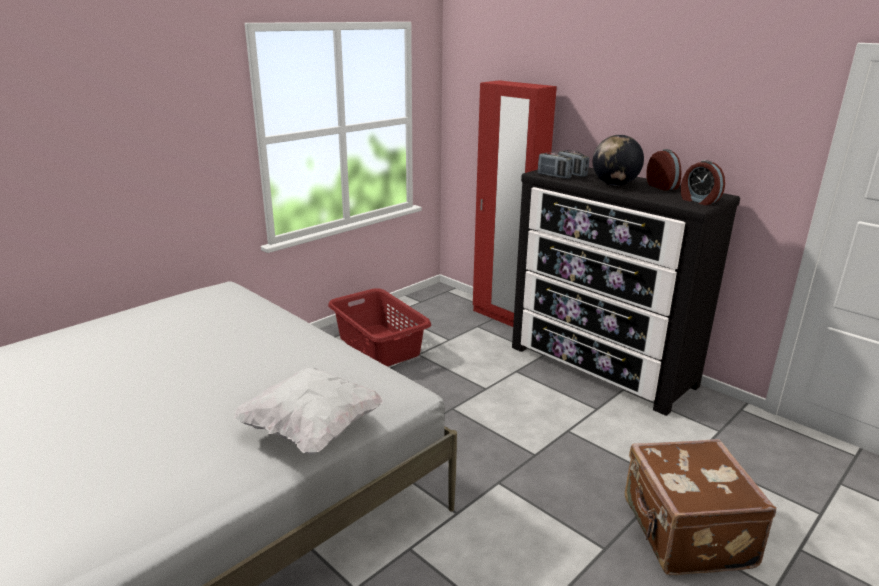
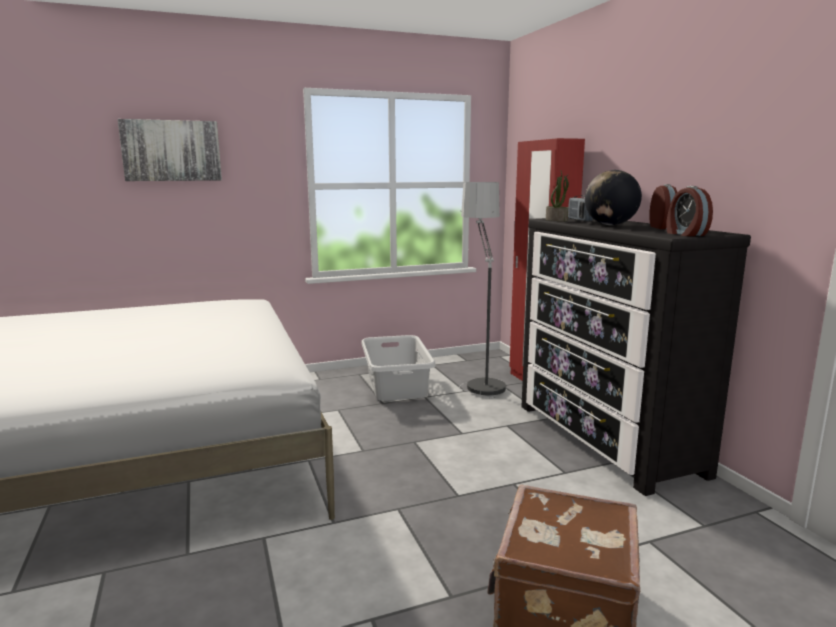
camera: 25 degrees right, 10 degrees down
white pillow [234,368,383,455] -> none
red laundry basket [328,288,431,367] -> grey laundry basket [361,335,436,401]
radio [538,153,573,179] -> potted plant [546,171,569,221]
none -> picture [118,119,222,181]
none -> floor lamp [459,182,506,398]

